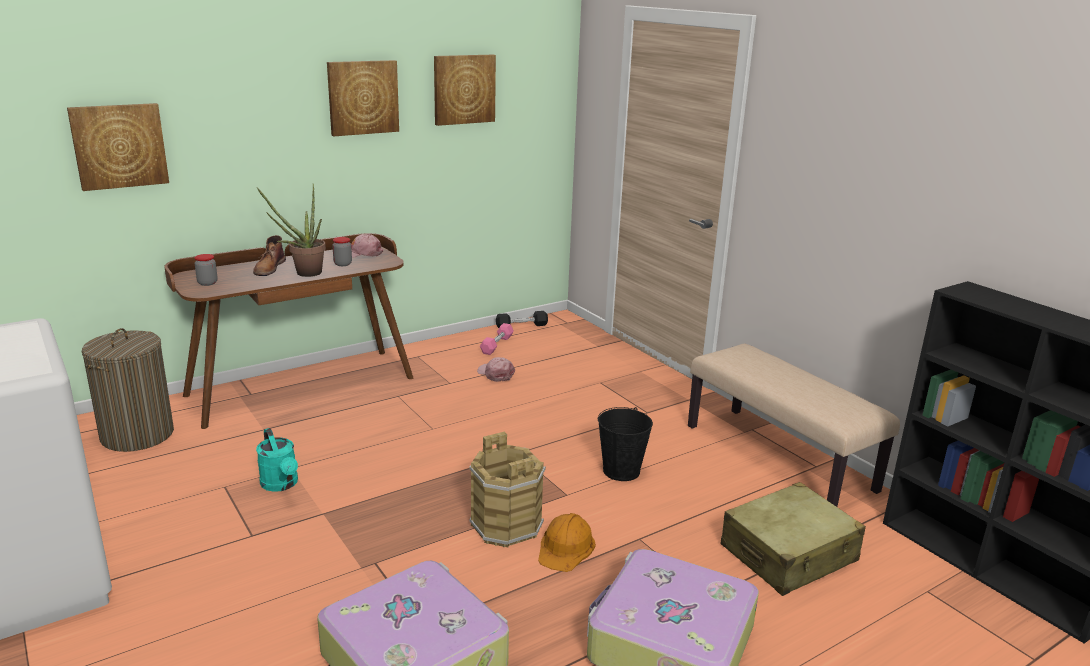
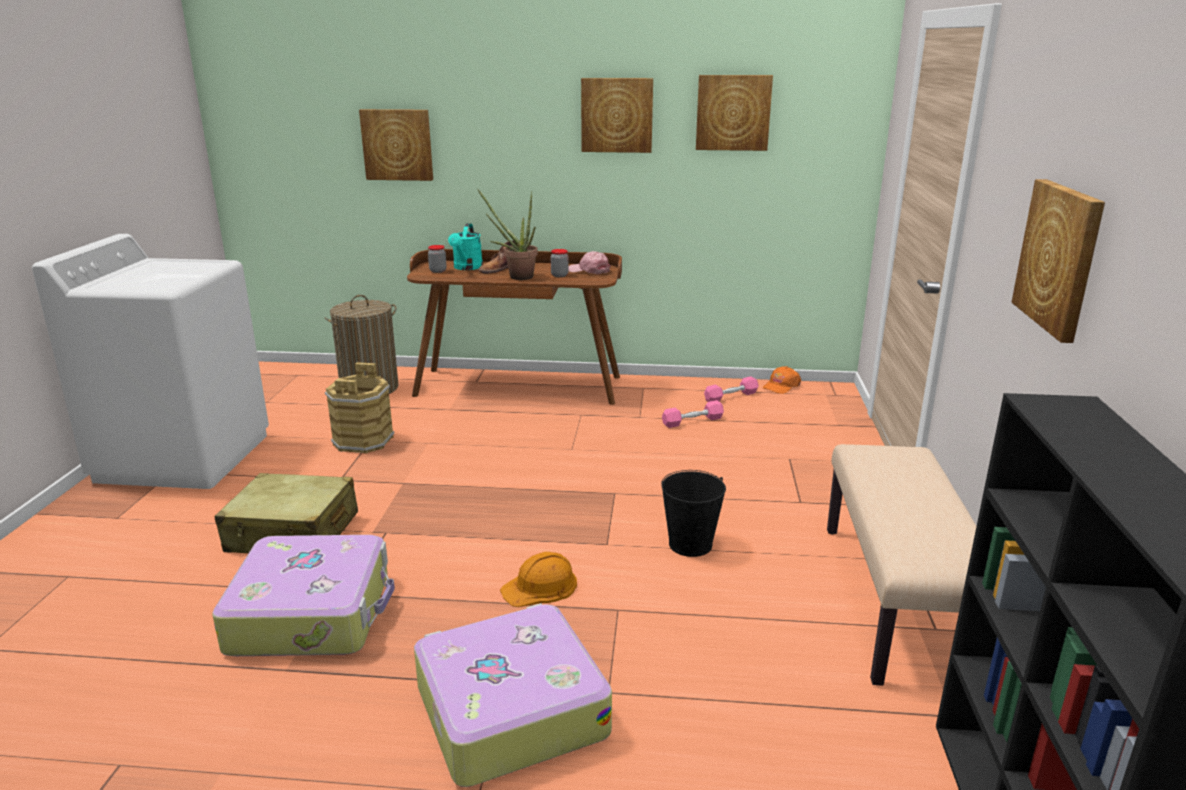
camera: 40 degrees right, 0 degrees up
turquoise watering can [256,428,298,492] -> turquoise watering can moved to [448,223,483,270]
brown bucket [469,432,546,547] -> brown bucket moved to [325,362,394,453]
pink cap [477,357,515,382] -> pink dumbbell [662,400,724,428]
black dumbbell [496,311,548,328] -> orange cap [762,366,801,394]
beige suitcase [720,482,866,596] -> beige suitcase moved to [215,473,358,553]
none -> picture [1012,179,1105,343]

